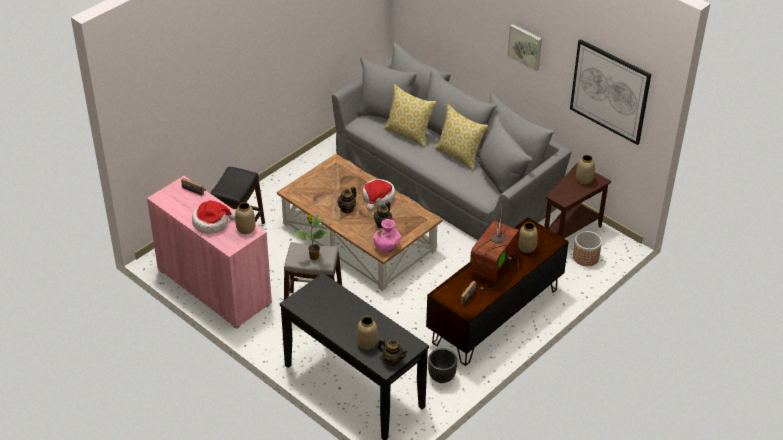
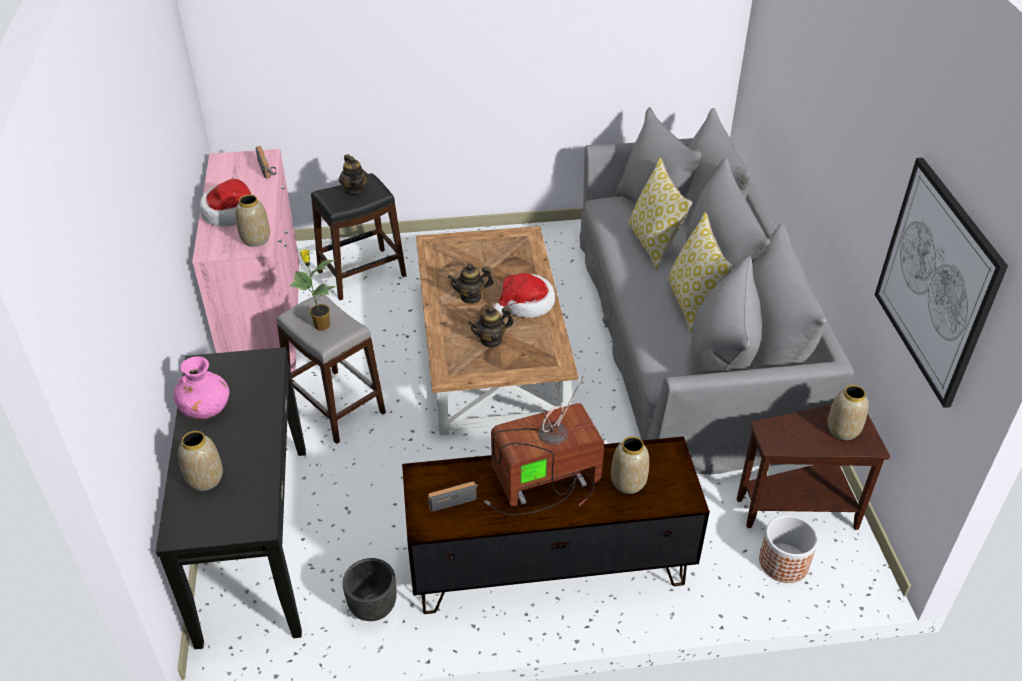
camera: 40 degrees right, 0 degrees up
pink vase [373,219,402,253] -> pink vase moved to [173,356,229,419]
teapot [377,338,408,366] -> teapot moved to [339,154,368,195]
picture [507,24,542,71] -> none

